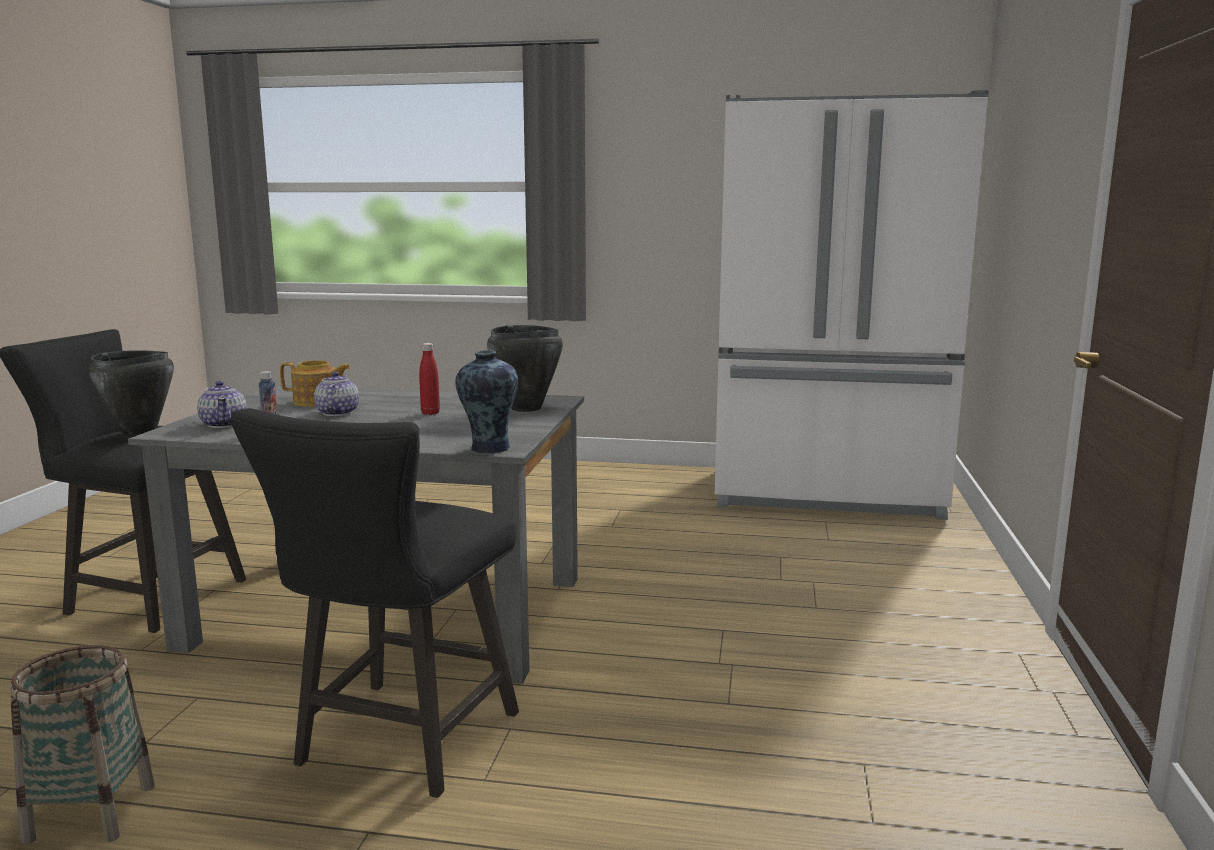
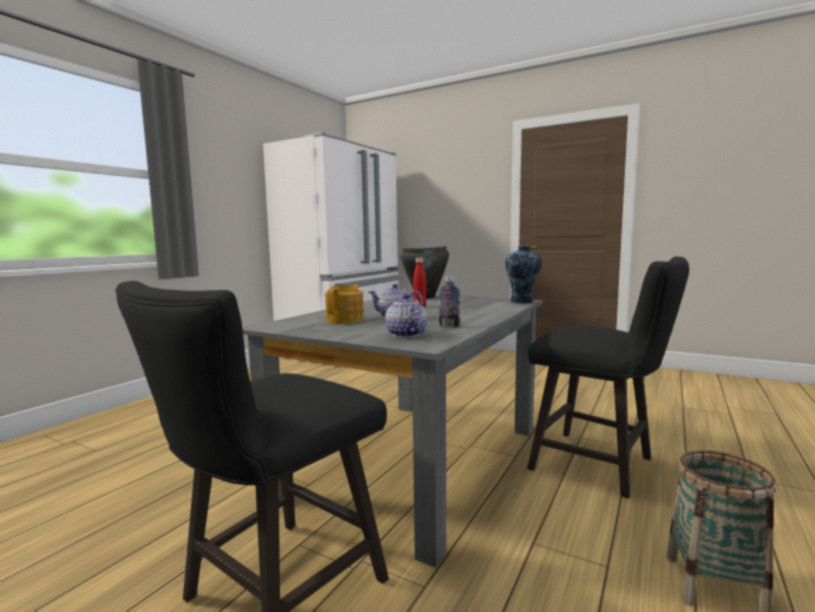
camera: 70 degrees left, 5 degrees down
black cooking pot [88,350,174,437] -> none
teapot [197,381,247,428] -> teapot turned 105 degrees counterclockwise [385,294,427,337]

